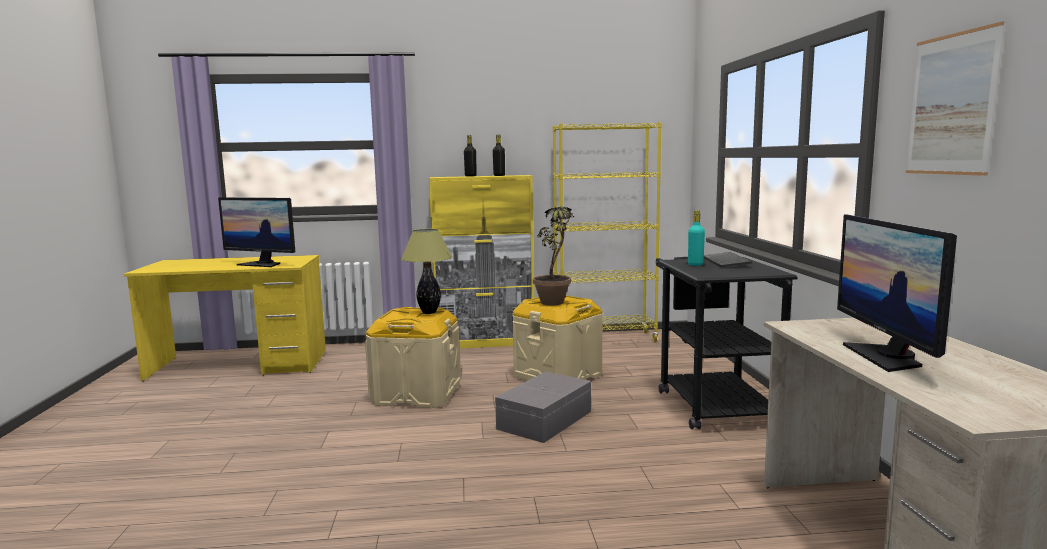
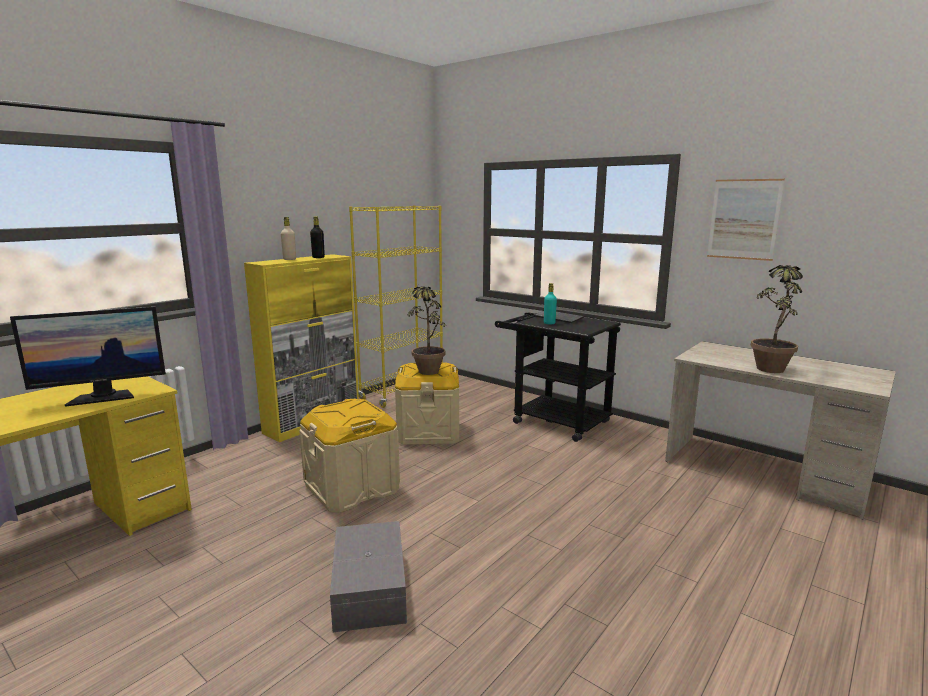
camera: 45 degrees left, 5 degrees up
table lamp [401,229,452,314] -> none
black bottle [464,135,477,176] -> beige bottle [281,217,296,260]
grey storage box [495,372,591,443] -> grey storage box moved to [330,521,407,632]
monitor [837,214,957,372] -> potted plant [751,263,803,373]

